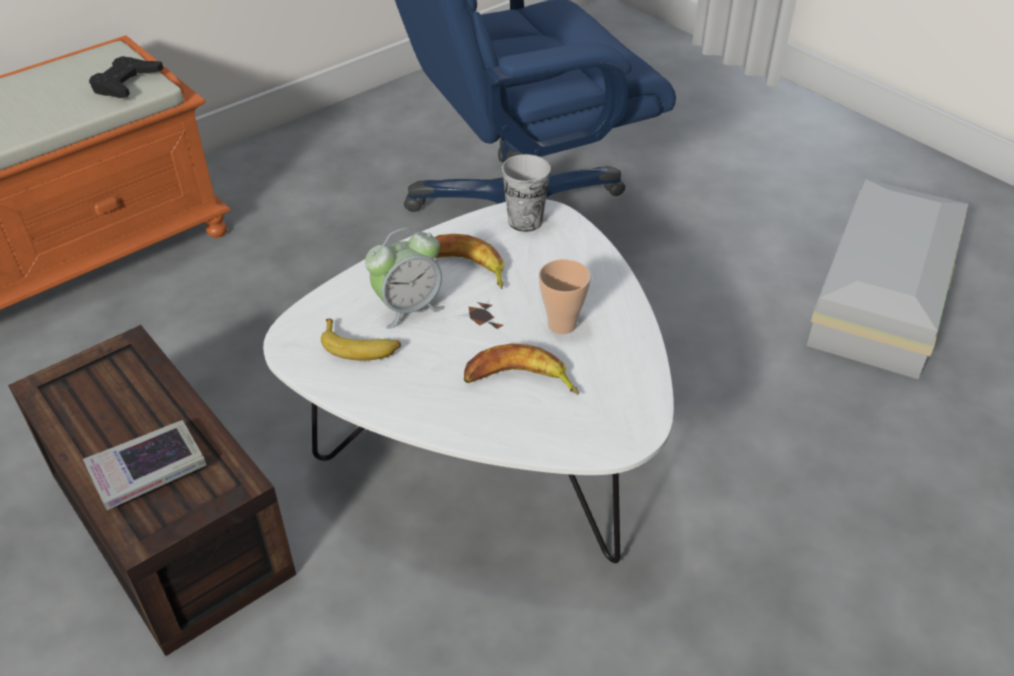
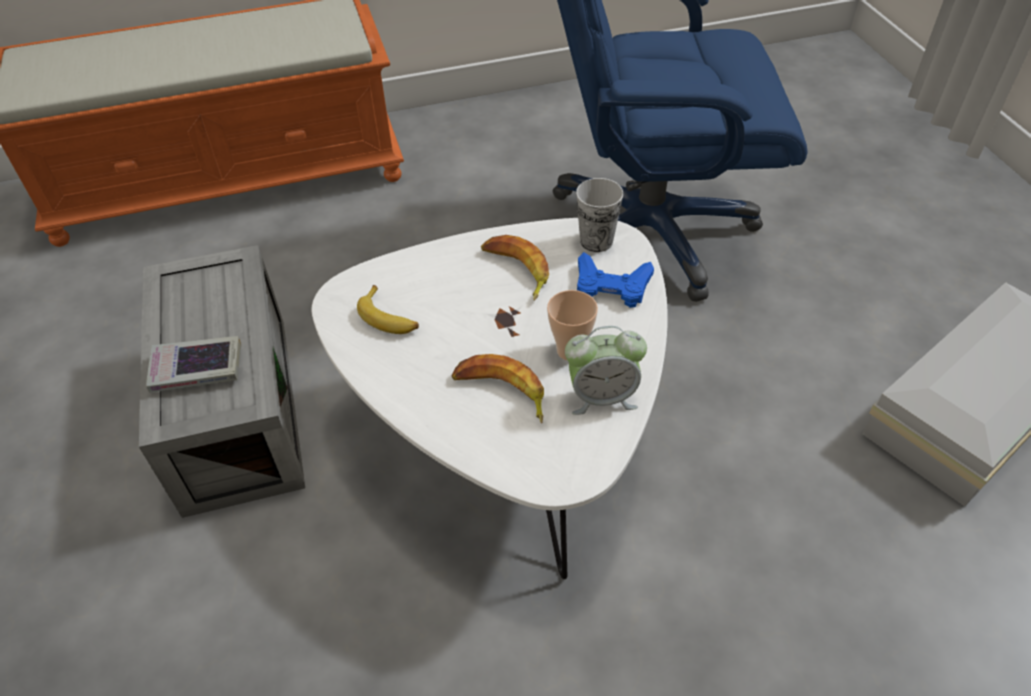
camera: 25 degrees right, 5 degrees up
brown storage box [8,325,296,656] -> grey storage box [139,245,305,518]
black game controller [89,56,163,98] -> none
alarm clock [365,228,445,329] -> alarm clock moved to [565,326,647,415]
none -> blue game controller [577,252,654,308]

